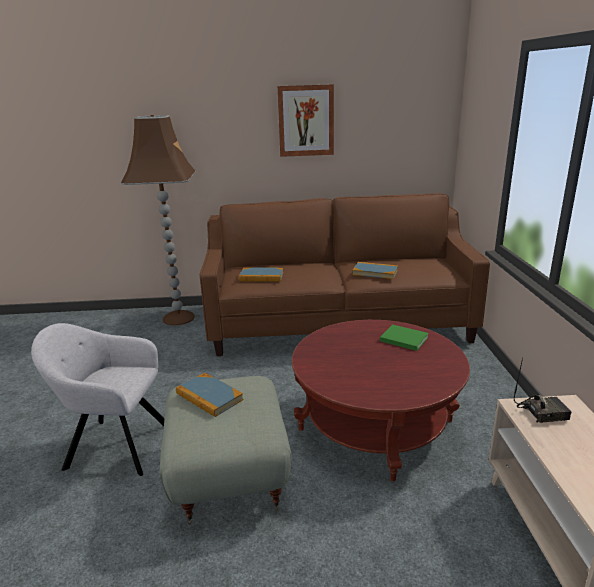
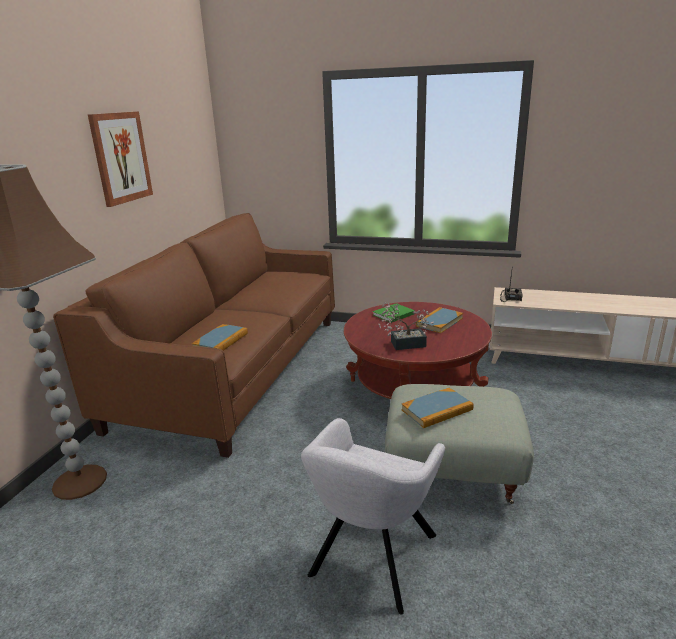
camera: 70 degrees left, 0 degrees up
book [352,262,398,279] -> book moved to [416,307,463,333]
none -> potted plant [378,302,434,350]

